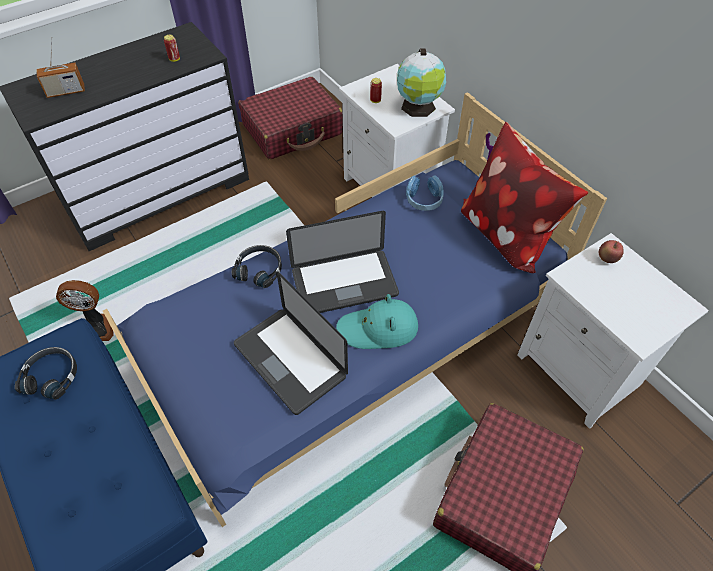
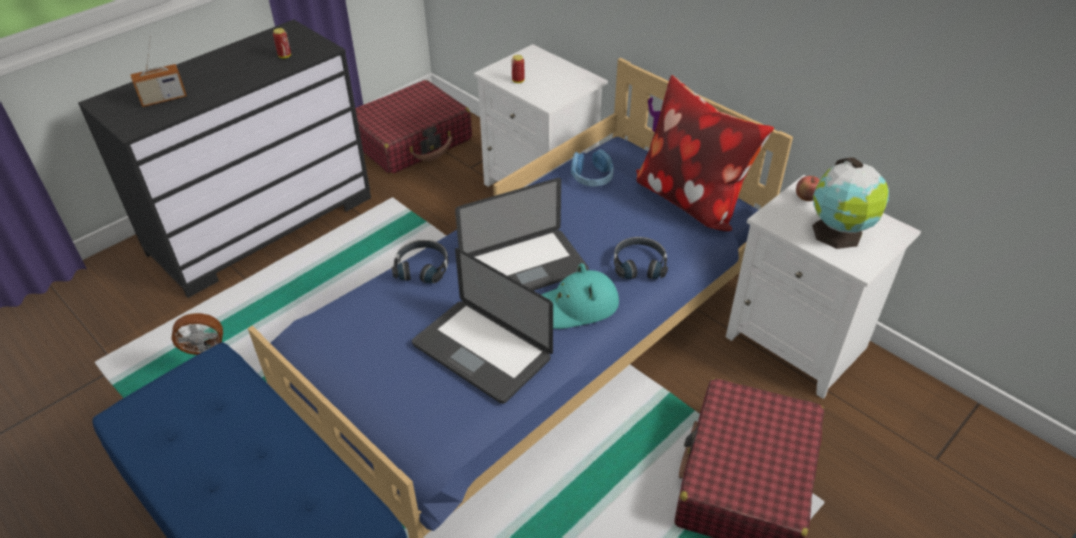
camera: 10 degrees left, 10 degrees down
black headphones [15,347,77,400] -> black headphones moved to [614,237,668,279]
globe [397,49,446,117] -> globe moved to [812,157,889,249]

